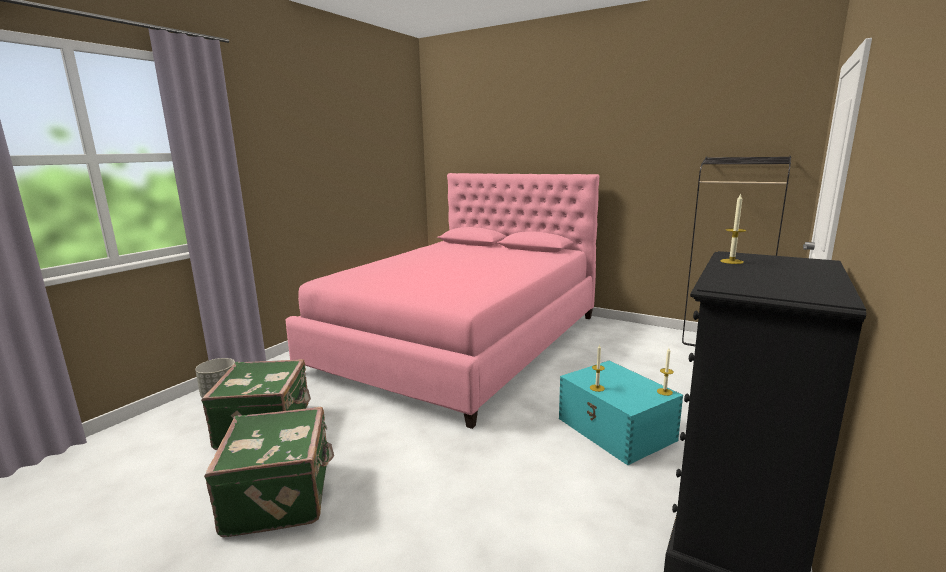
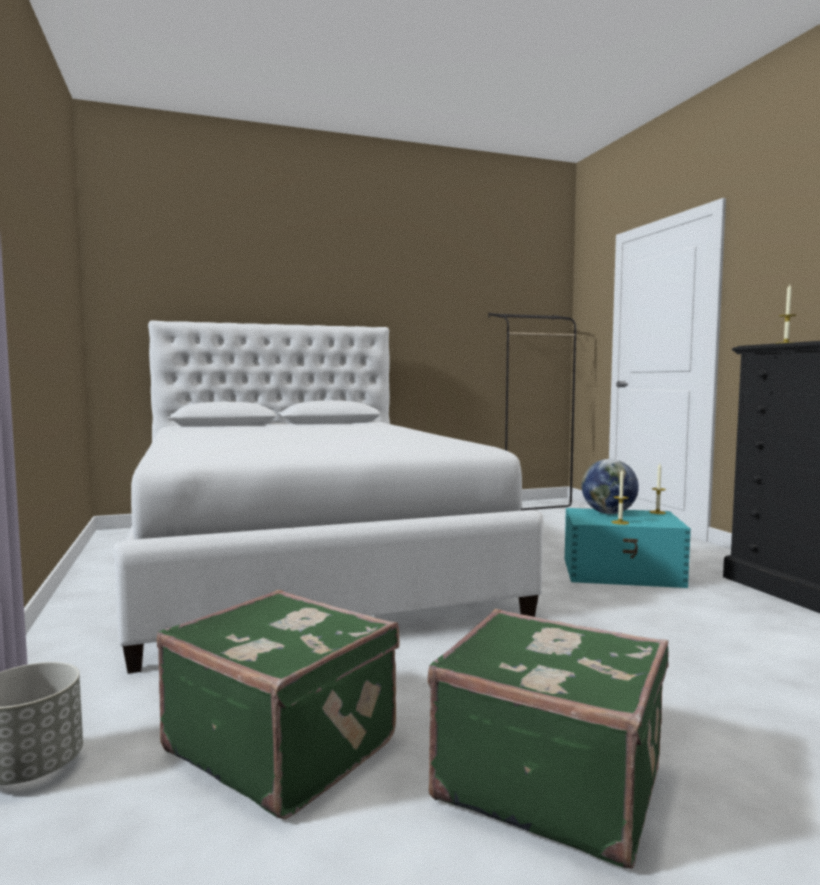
camera: 50 degrees left, 10 degrees down
pink bed [286,173,599,429] -> white bed [114,321,543,674]
none -> globe [582,459,639,514]

